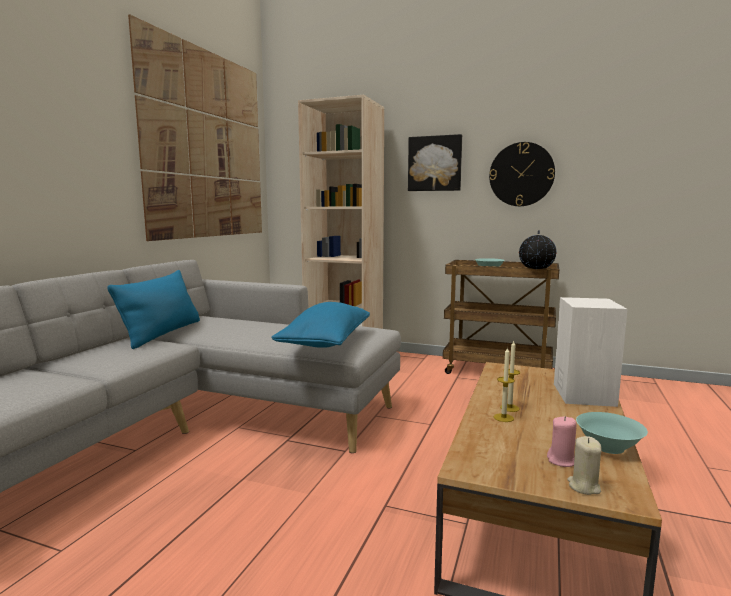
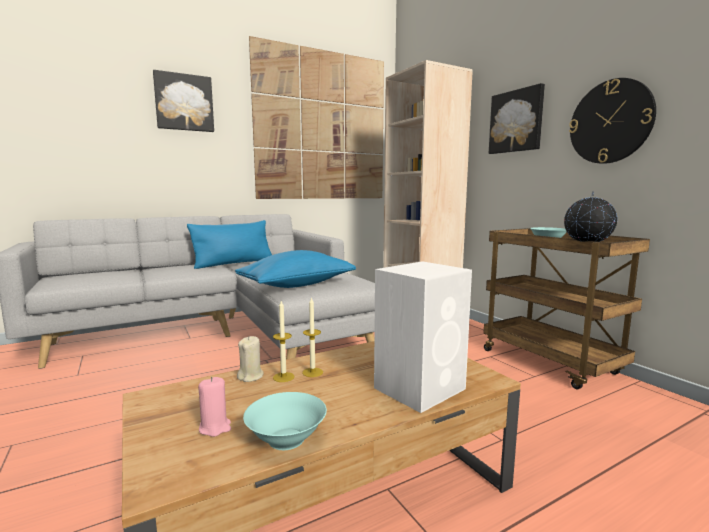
camera: 40 degrees right, 0 degrees up
beige candle [567,436,602,495] -> beige candle moved to [237,336,264,382]
none -> picture [153,70,214,132]

